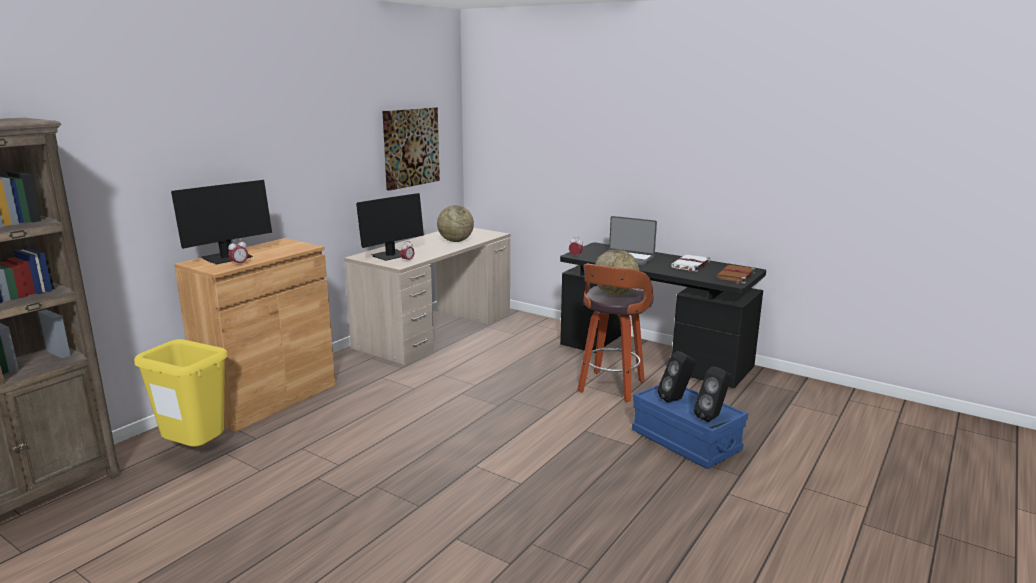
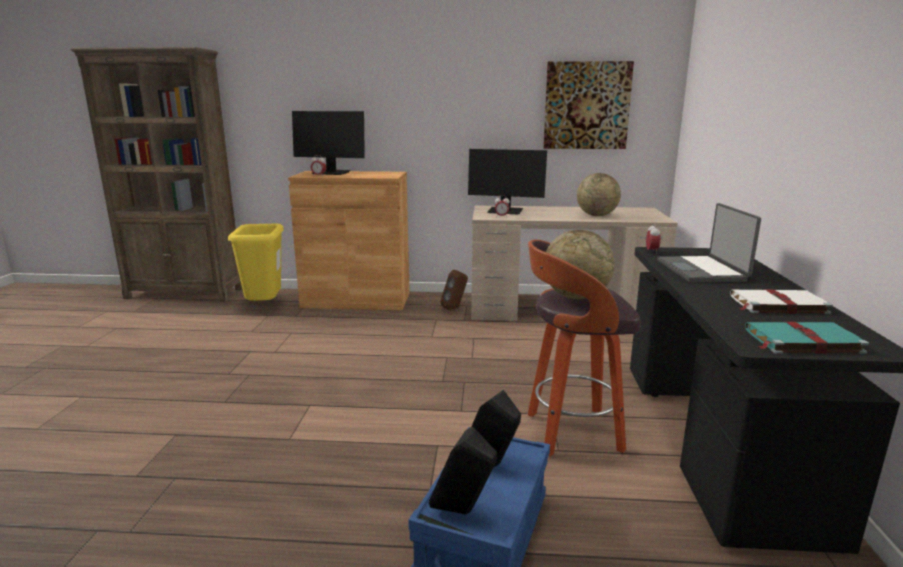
camera: 60 degrees right, 0 degrees up
brown book [716,265,755,284] -> turquoise book [745,322,869,354]
none -> brown speaker [441,270,468,310]

